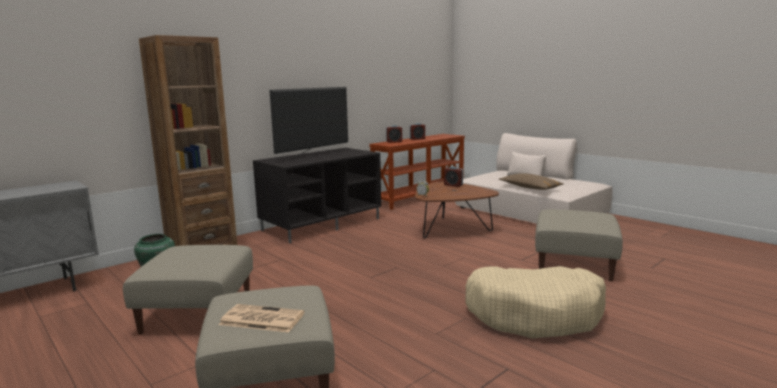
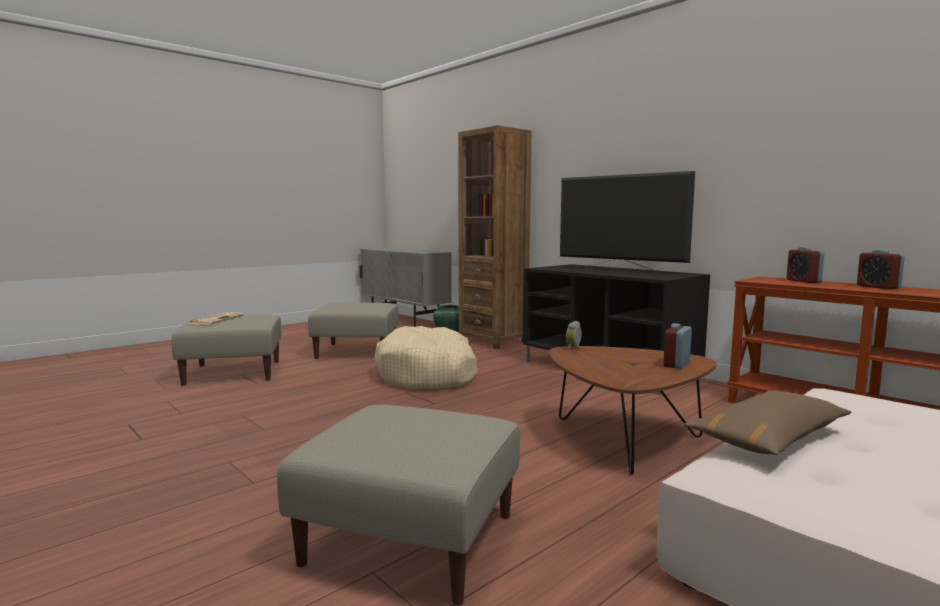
camera: 90 degrees right, 5 degrees down
beige dog bed [465,266,606,339] -> beige dog bed moved to [374,326,478,390]

